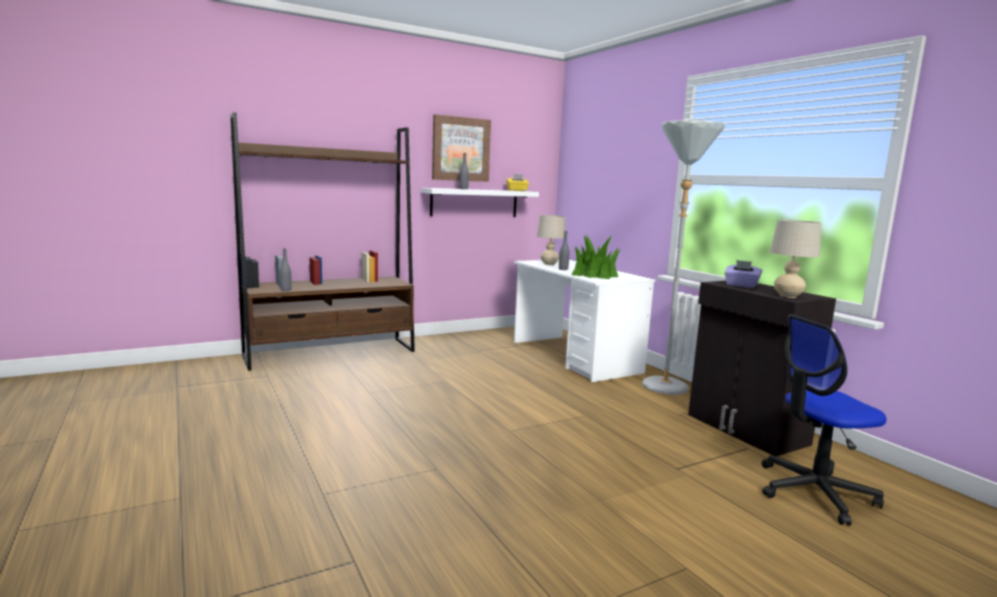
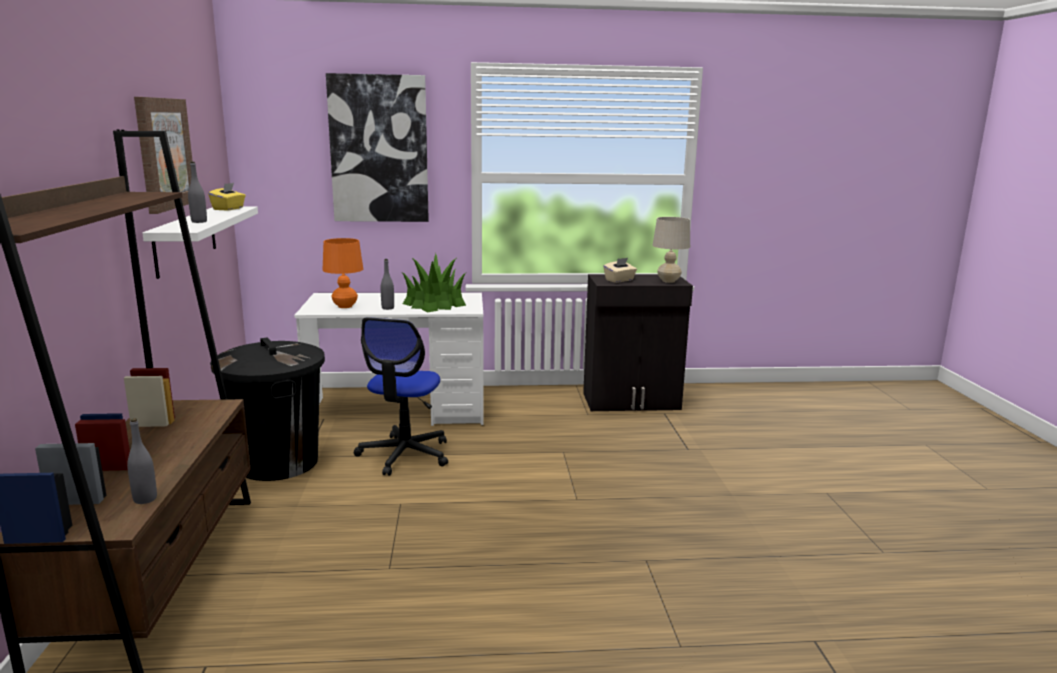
camera: 65 degrees left, 5 degrees up
beige table lamp [537,215,565,265] -> orange table lamp [323,238,363,308]
grey floor lamp [642,120,725,395] -> none
purple tissue box [725,260,762,288] -> beige tissue box [603,258,637,283]
office chair [762,314,887,525] -> office chair moved to [354,317,448,476]
none -> black trash can [210,337,325,481]
none -> picture [326,73,429,222]

